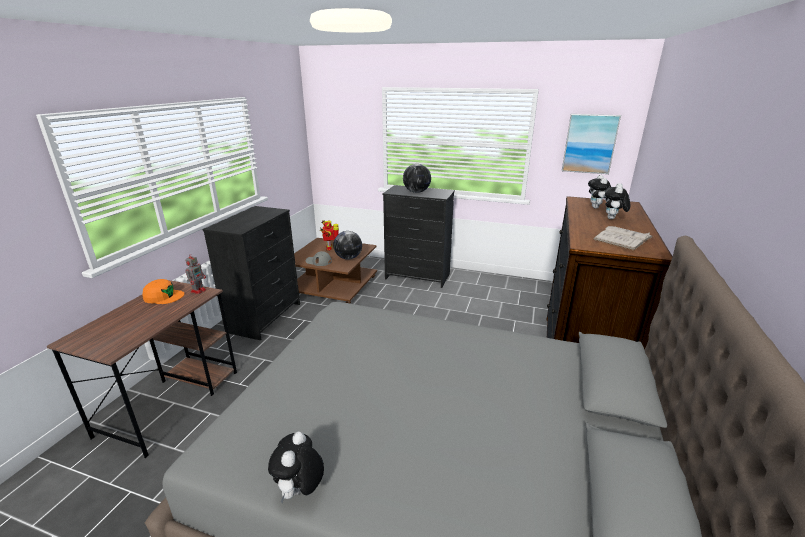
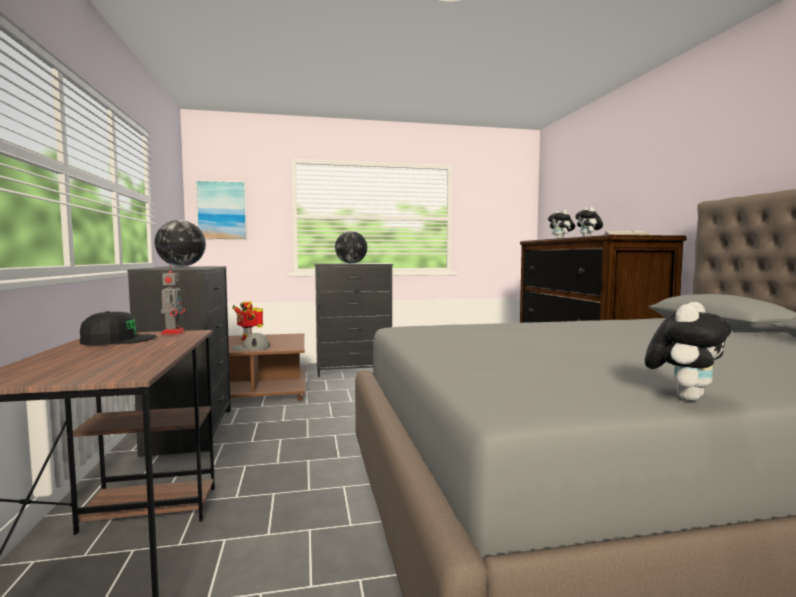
camera: 30 degrees left, 20 degrees down
orange cap [142,279,184,304] -> black cap [80,311,157,345]
plush toy [268,432,324,504] -> plush toy turned 120 degrees counterclockwise [645,302,731,401]
globe [333,231,362,260] -> globe moved to [155,220,206,267]
picture [562,114,621,174] -> picture moved to [195,180,247,240]

